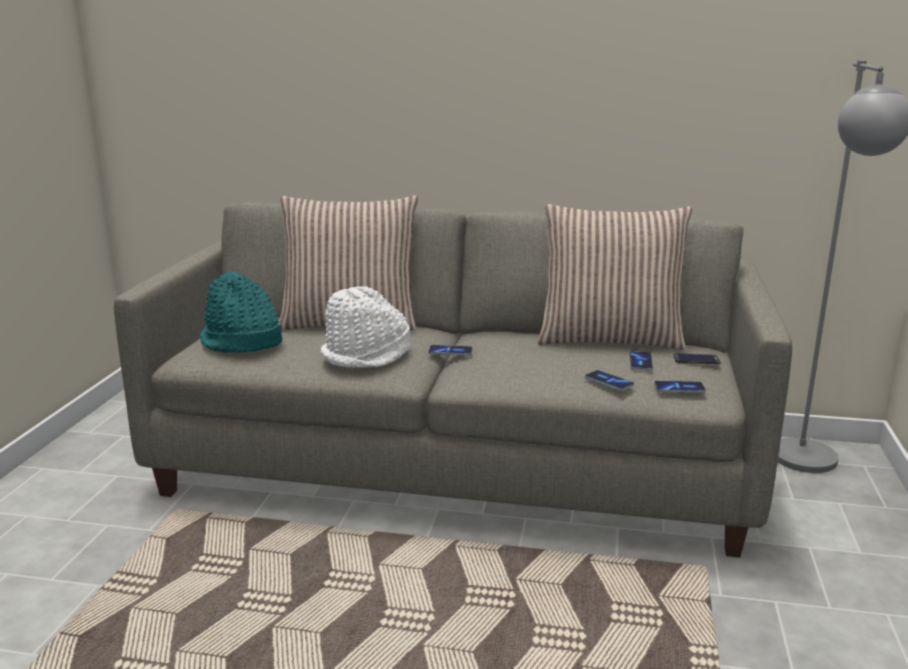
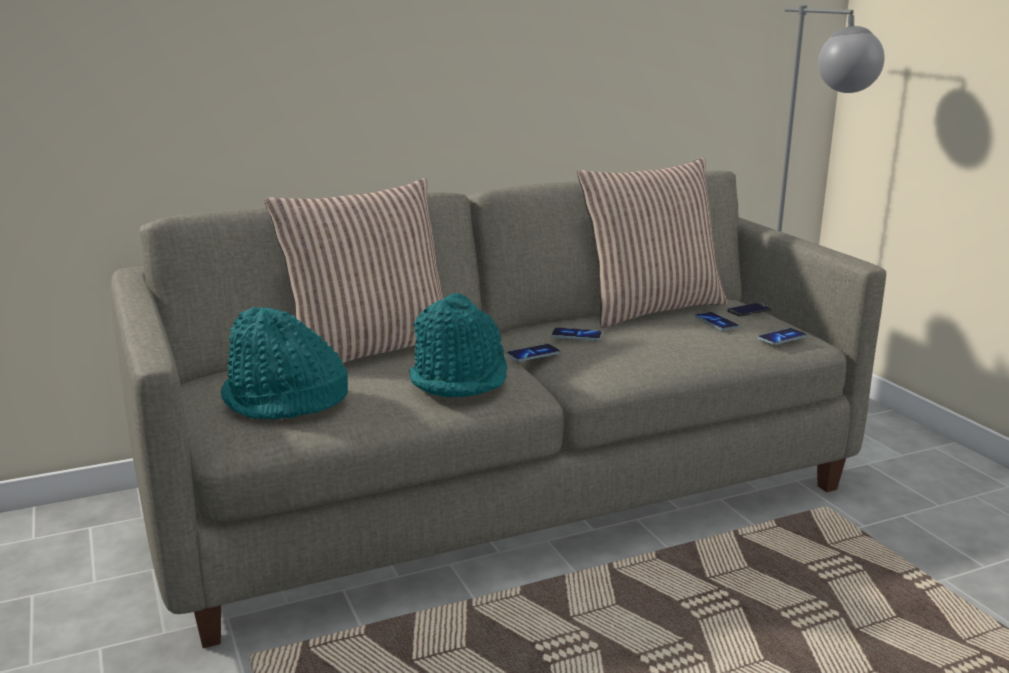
camera: 35 degrees left, 0 degrees up
white hat [321,286,411,368] -> turquoise hat [409,293,508,397]
phone [585,370,634,391] -> phone moved to [552,327,602,341]

